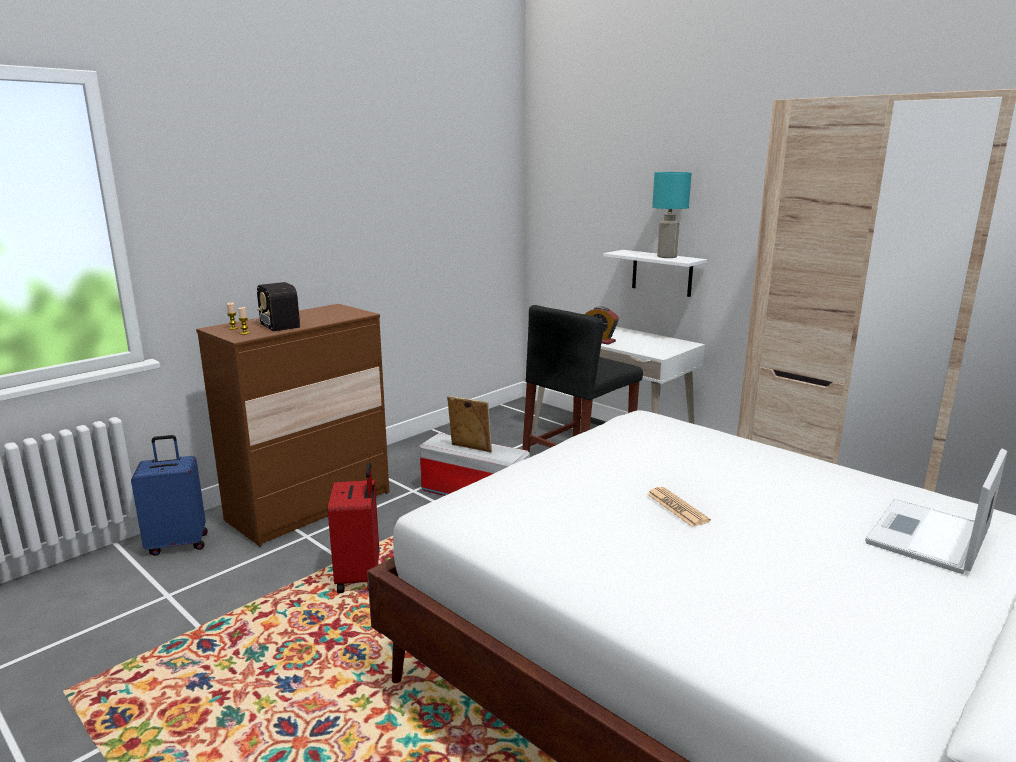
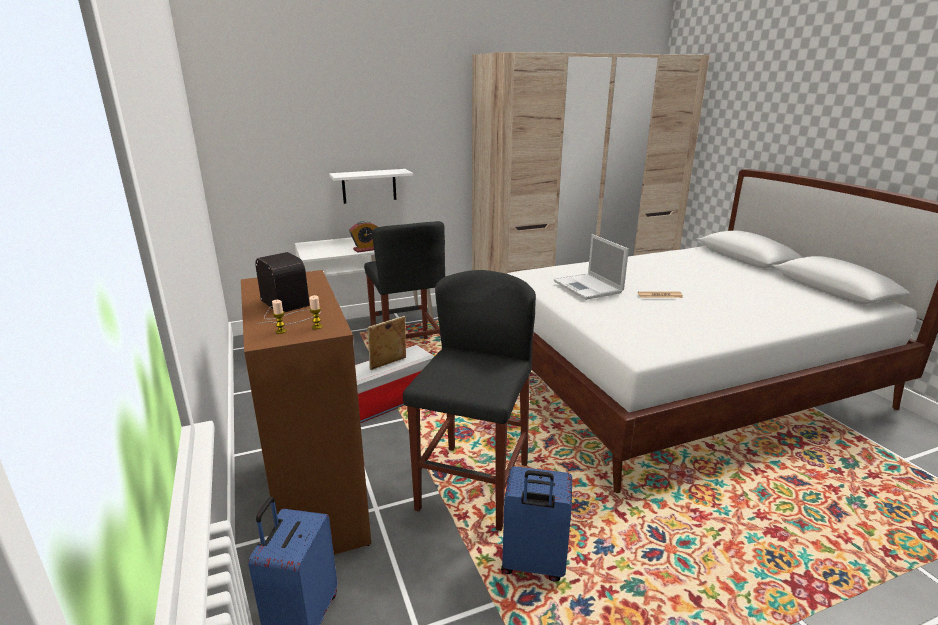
camera: 65 degrees left, 5 degrees up
radio [255,282,302,331] -> radio turned 120 degrees counterclockwise [255,252,321,325]
red suitcase [328,462,379,593] -> black stool [403,270,536,531]
turquoise table lamp [652,172,692,258] -> none
laptop [865,449,1007,574] -> laptop moved to [554,234,629,300]
none -> blue suitcase [501,466,572,582]

